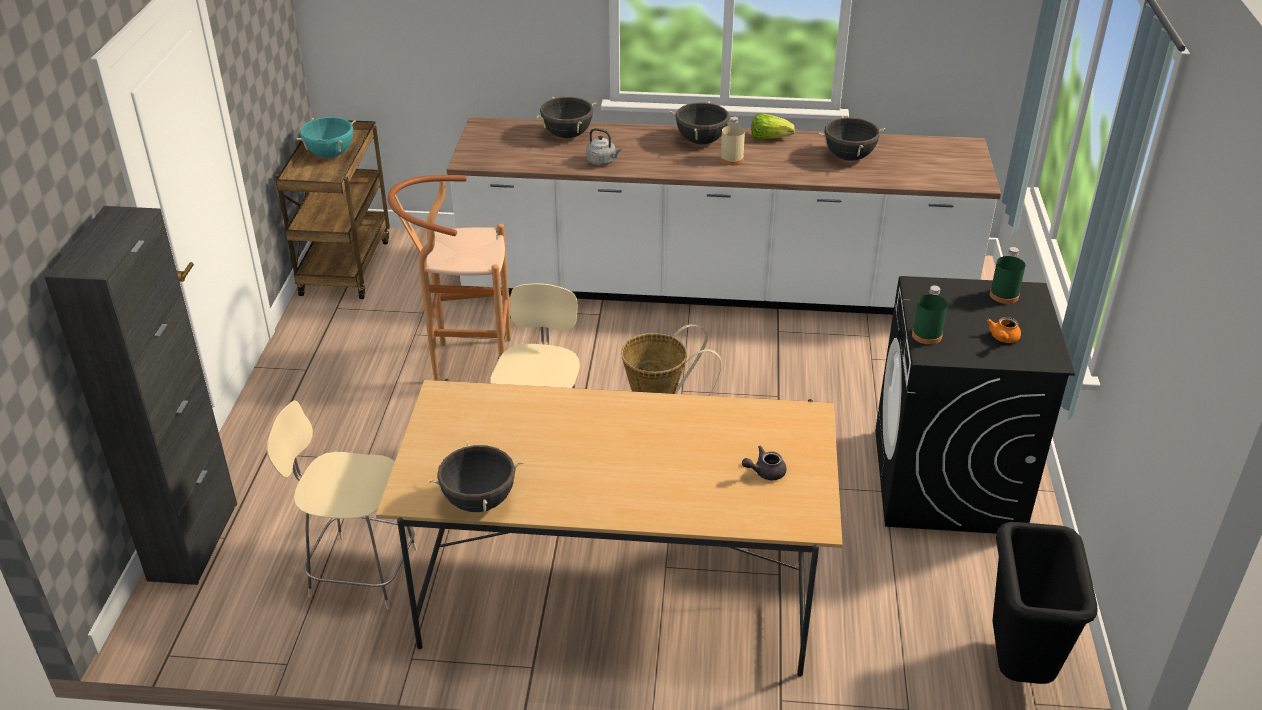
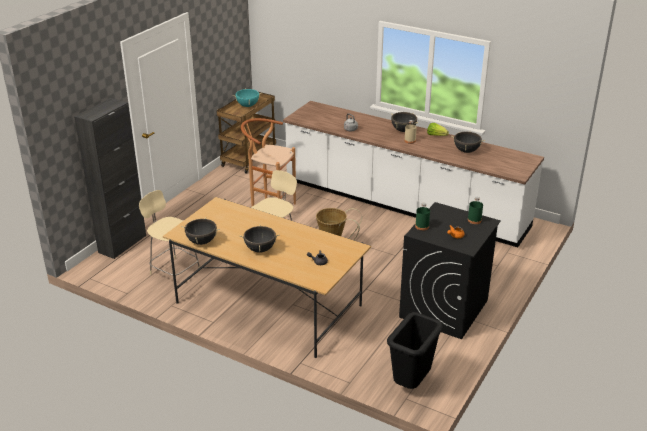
camera: 25 degrees right, 5 degrees down
black cooking pot [536,97,597,138] -> black cooking pot moved to [240,225,280,253]

